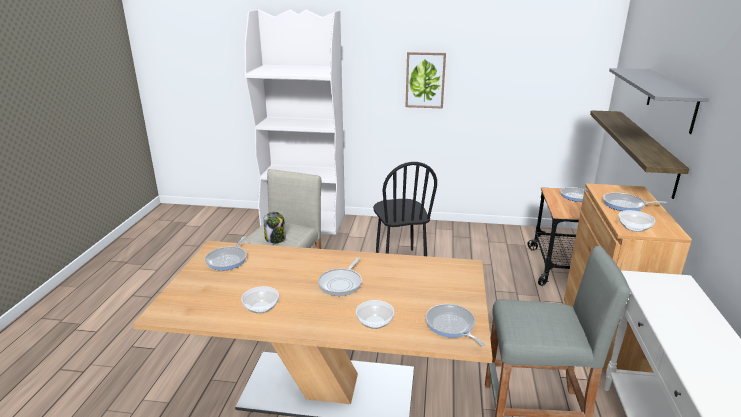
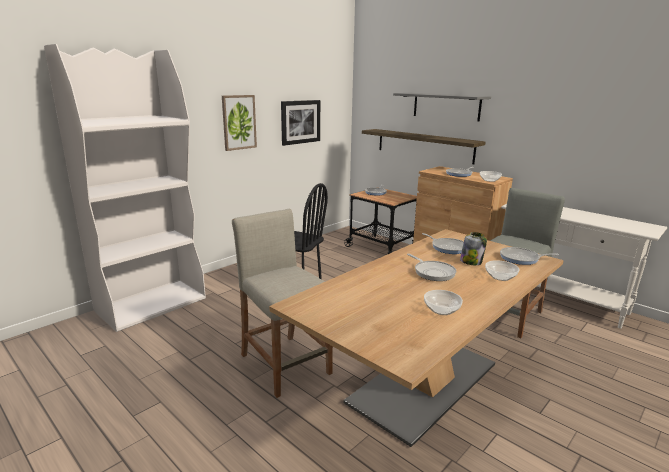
camera: 55 degrees left, 5 degrees down
frying pan [205,236,247,271] -> frying pan moved to [422,233,464,254]
jar [263,211,286,243] -> jar moved to [460,232,487,265]
none -> picture [281,100,320,146]

